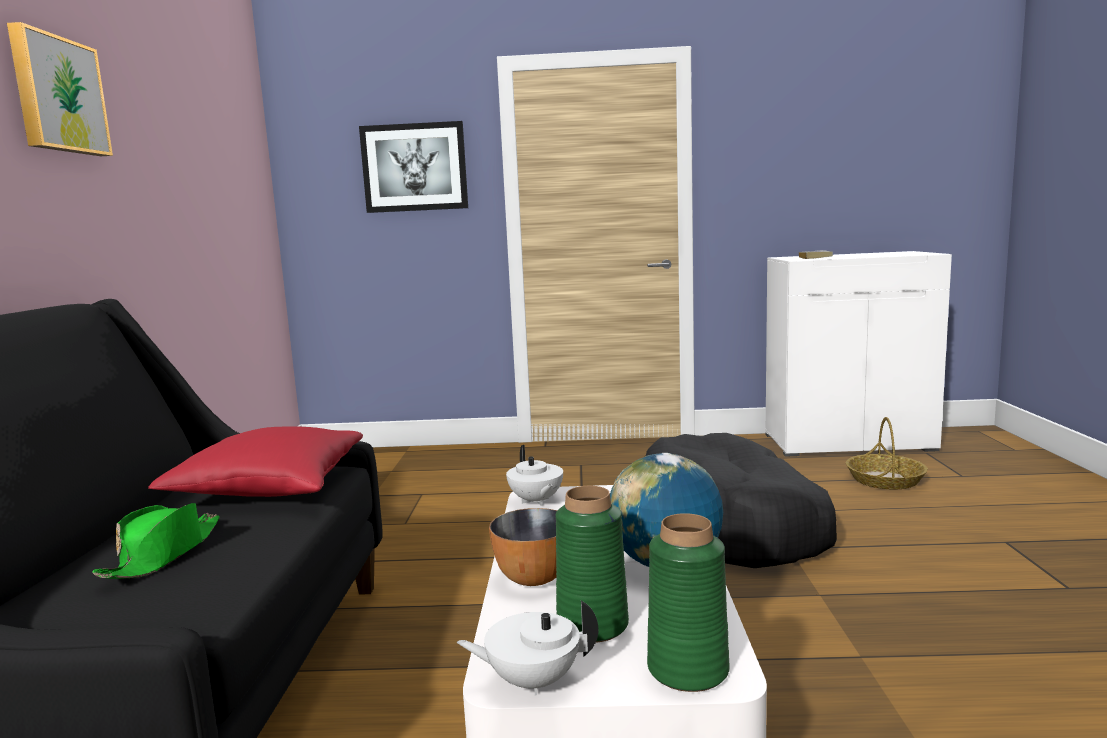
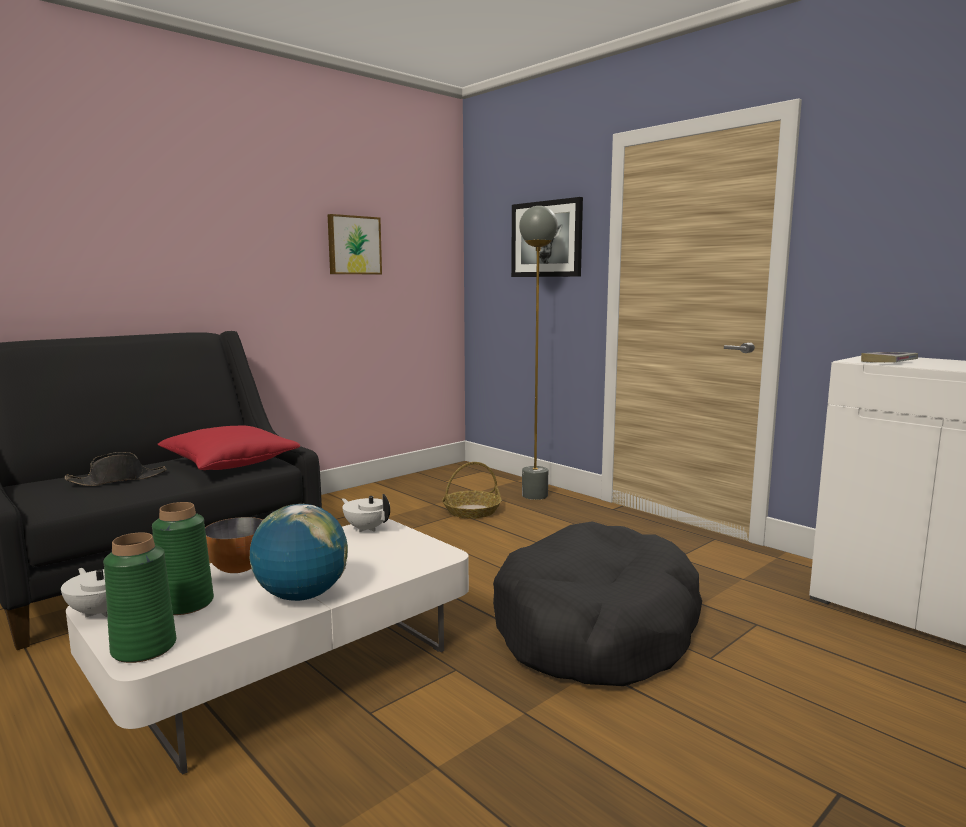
camera: 45 degrees right, 0 degrees up
picture [7,22,113,156] -> picture moved to [328,214,382,274]
green hat [92,503,219,579] -> black hat [65,452,167,486]
white teapot [506,445,563,506] -> white teapot turned 105 degrees clockwise [342,494,390,532]
basket [846,417,928,489] -> basket moved to [442,462,502,519]
none -> grey floor lamp [519,206,558,500]

